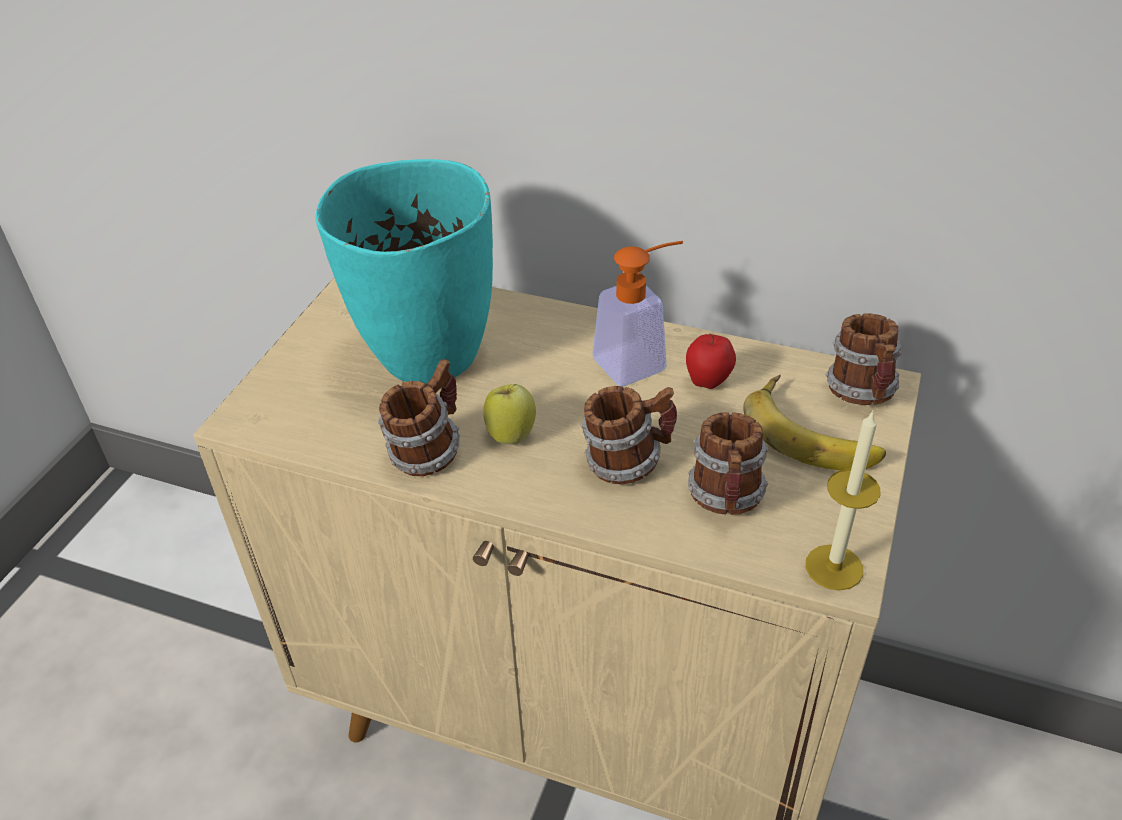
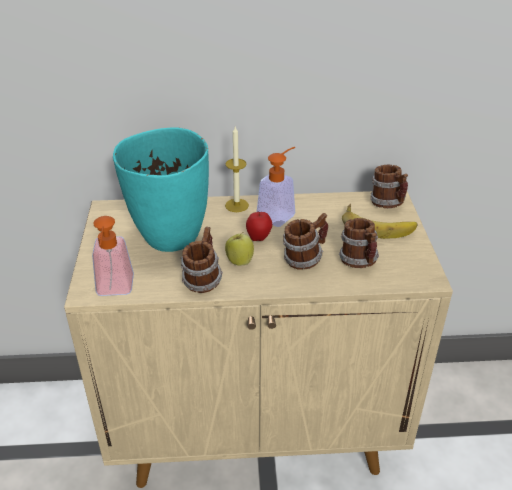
camera: 25 degrees left, 5 degrees down
apple [686,333,736,389] -> apple moved to [246,211,272,241]
candle [806,411,880,591] -> candle moved to [225,126,249,212]
none -> soap dispenser [92,216,134,296]

